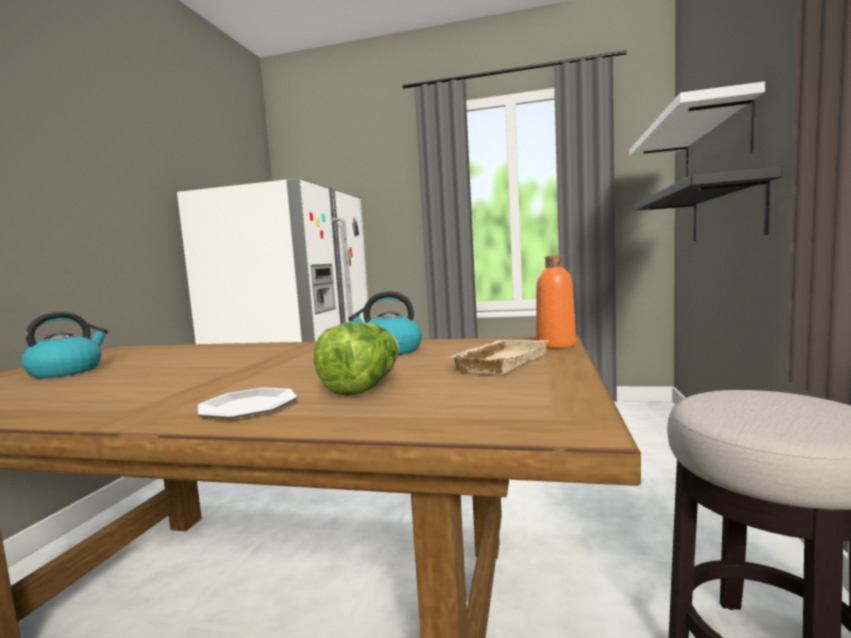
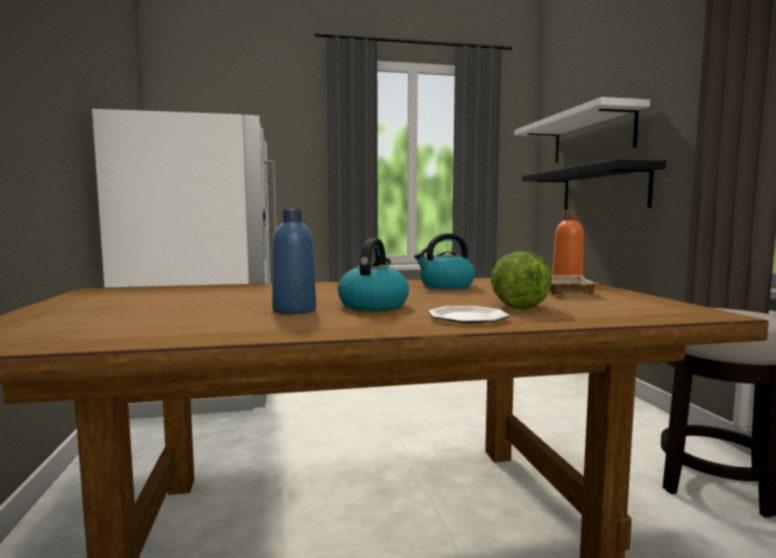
camera: 25 degrees left, 0 degrees up
kettle [21,312,108,378] -> kettle moved to [338,238,409,311]
none -> blue bottle [272,209,316,314]

